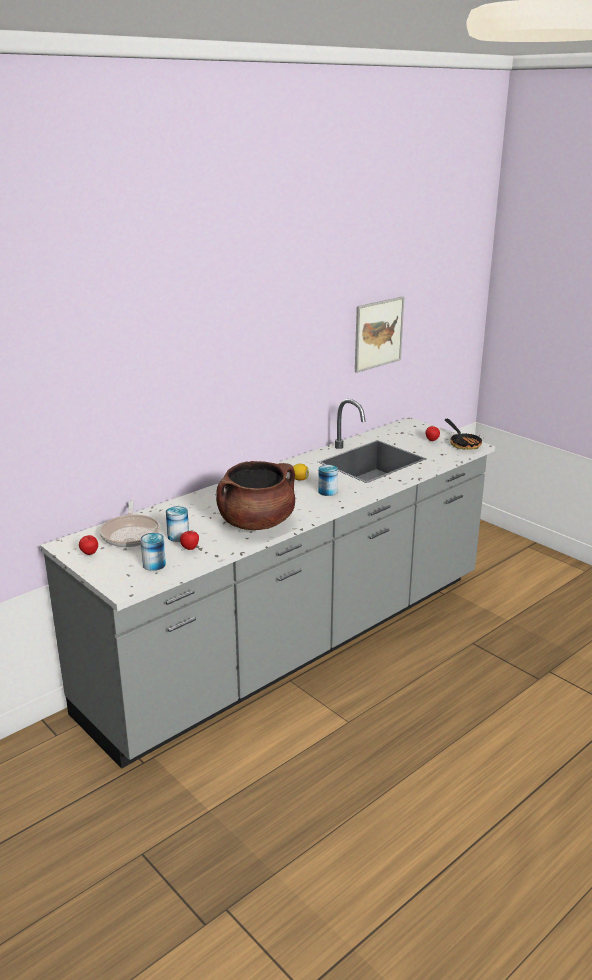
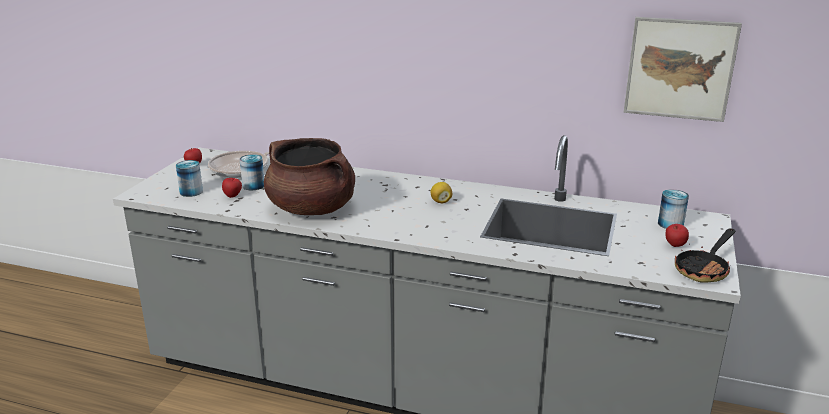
camera: 60 degrees right, 0 degrees up
can [318,465,338,496] -> can moved to [658,189,689,229]

